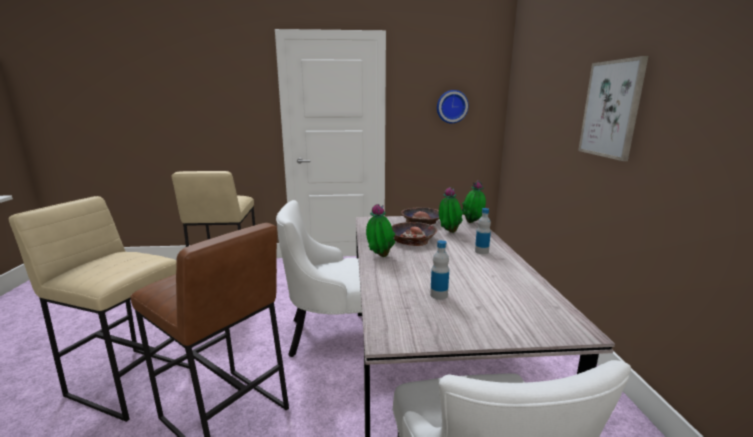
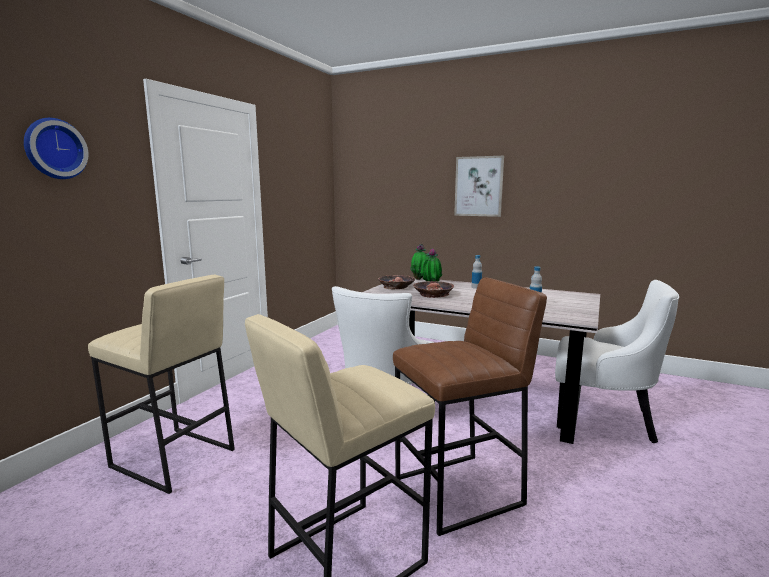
camera: 60 degrees left, 5 degrees down
potted plant [366,204,395,257] -> none
wall clock [437,90,469,123] -> wall clock moved to [24,118,88,179]

